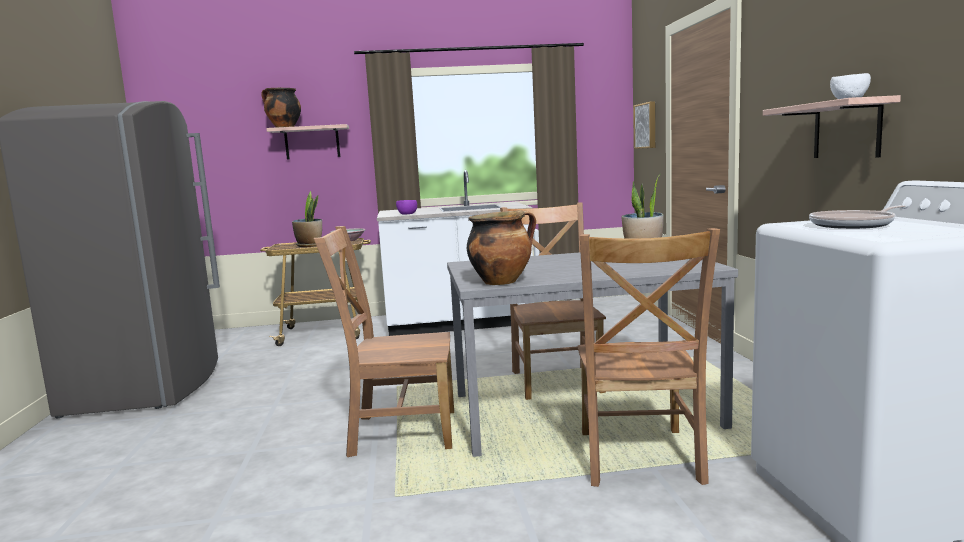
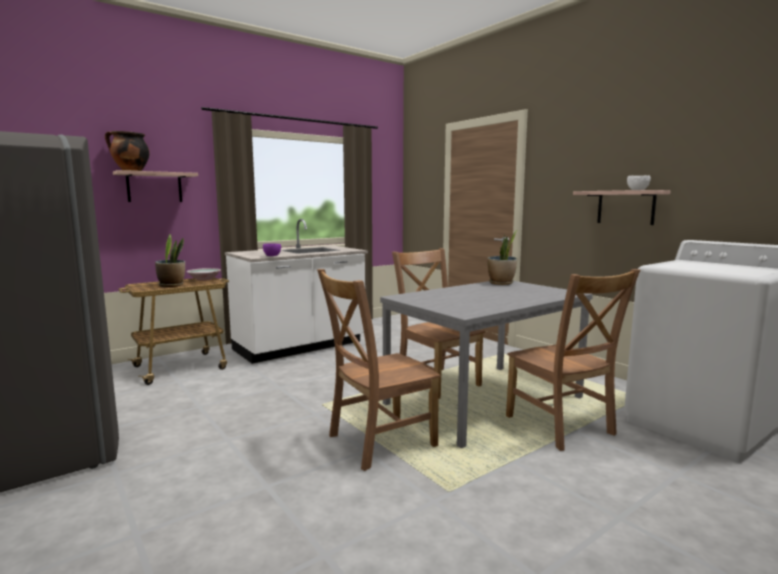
camera: 30 degrees left, 0 degrees up
cooking pot [467,210,536,285] -> none
picture [633,101,655,149] -> none
frying pan [809,205,906,229] -> none

